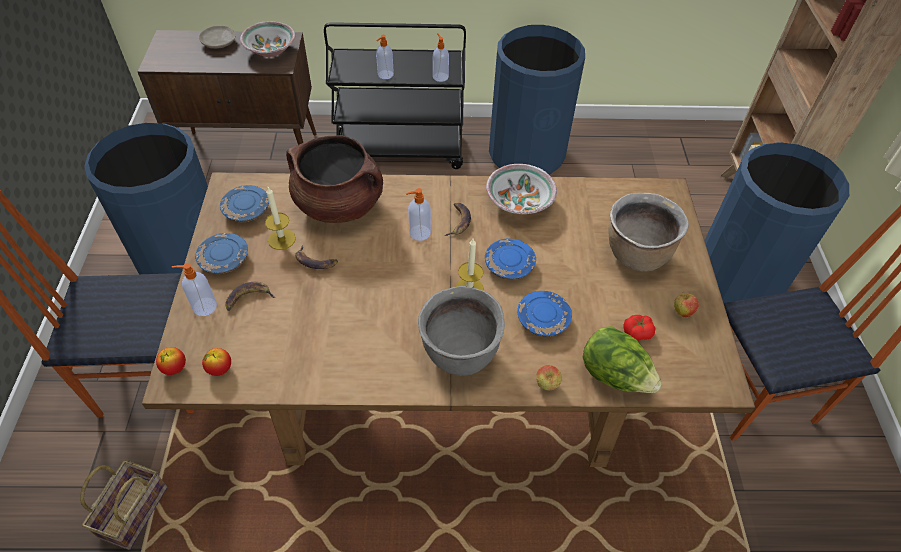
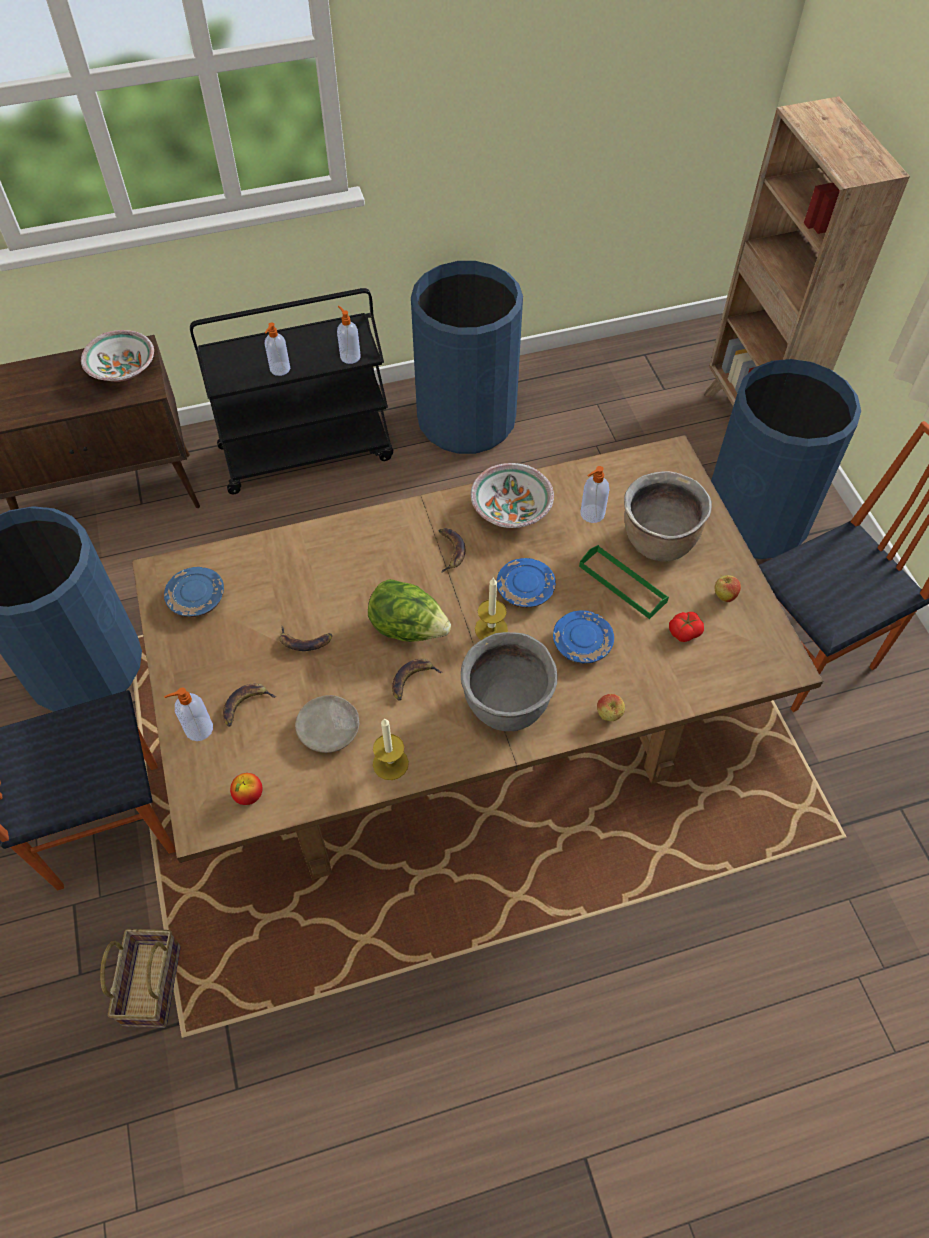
camera: 15 degrees left, 5 degrees up
apple [156,347,186,375] -> none
blue plate [195,233,248,274] -> none
beige plate [199,26,236,49] -> beige plate moved to [295,695,359,753]
candle [265,187,296,250] -> candle moved to [373,718,409,780]
brown cooking pot [286,135,383,223] -> none
soap dispenser [406,188,431,241] -> soap dispenser moved to [580,466,609,523]
lettuce [582,326,662,393] -> lettuce moved to [368,579,451,642]
none -> banana [392,659,443,701]
none -> green tray [579,545,669,619]

